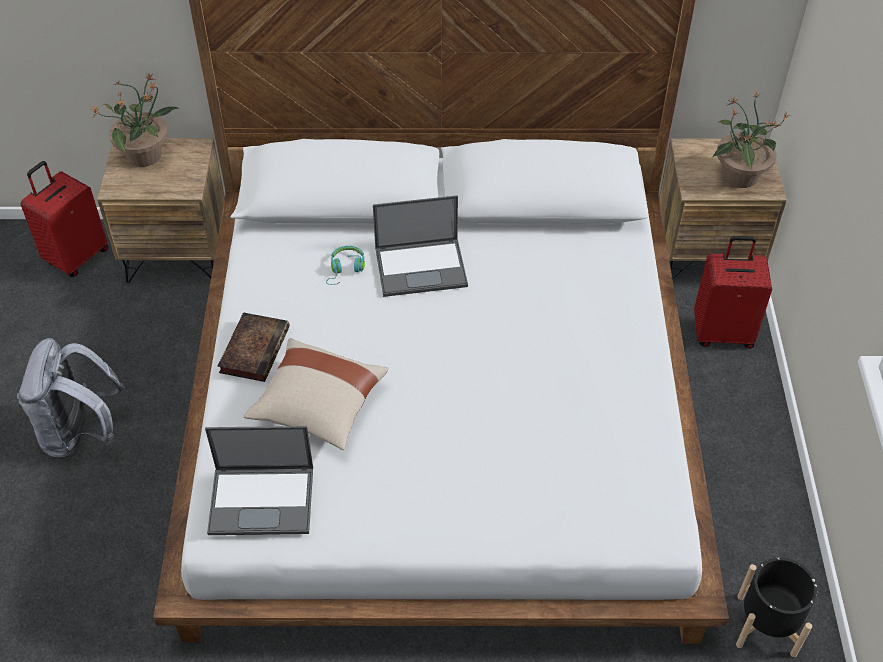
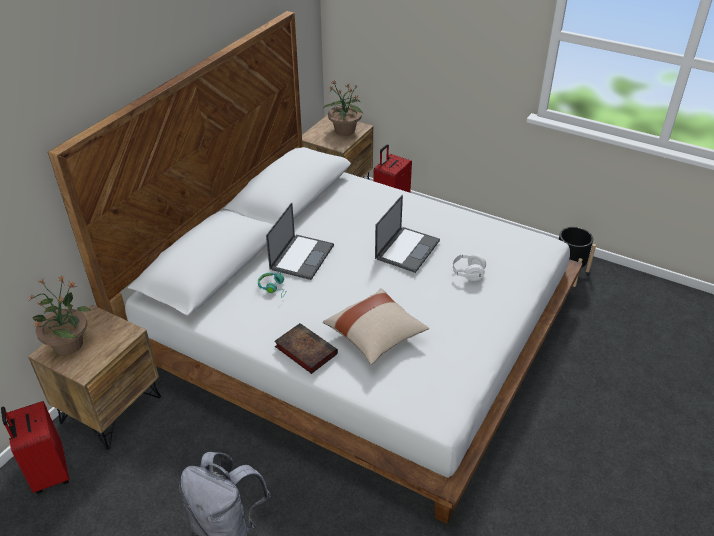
camera: 60 degrees left, 10 degrees down
laptop [205,426,313,535] -> laptop moved to [375,195,440,273]
none -> white headphones [451,254,486,281]

